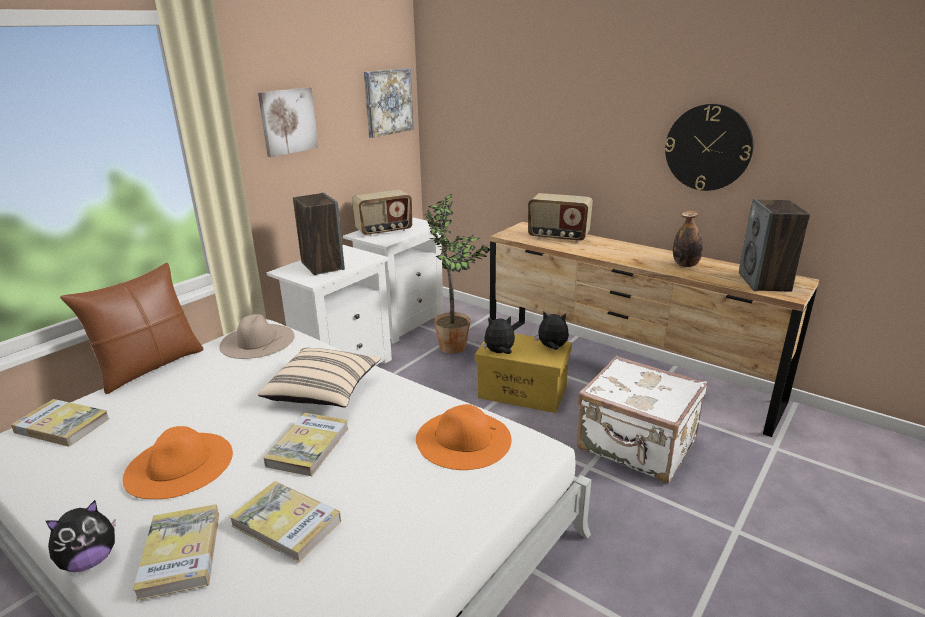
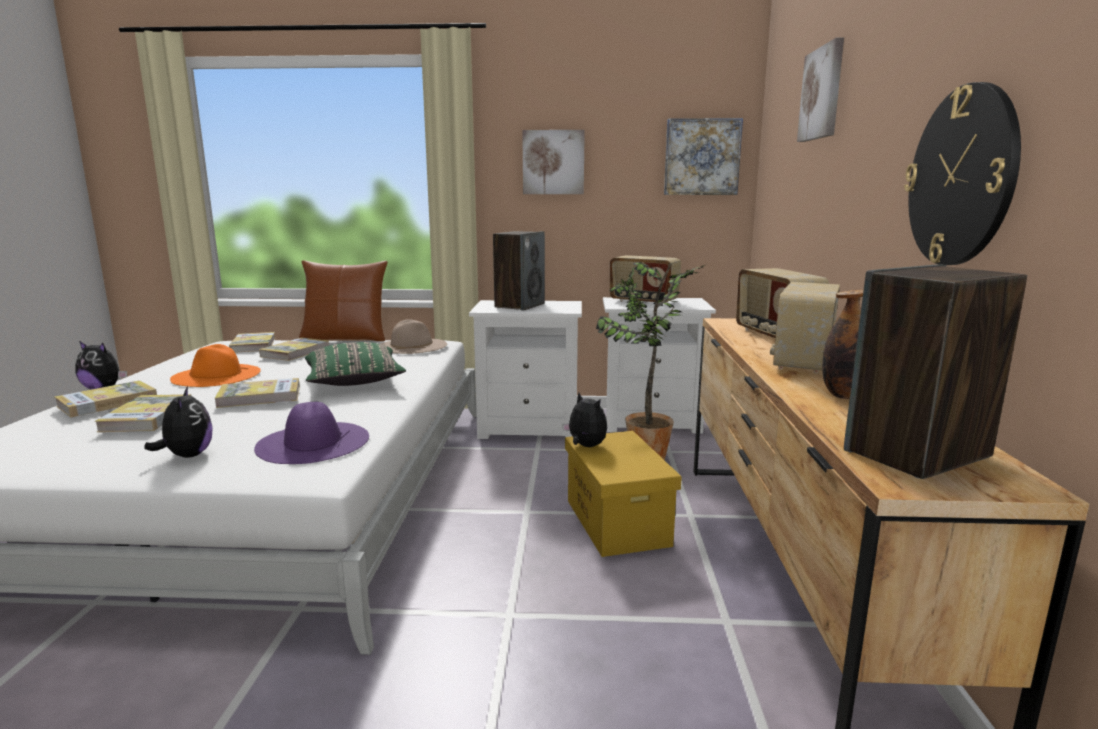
camera: 55 degrees right, 10 degrees down
beige pillow [258,348,381,407] -> green pillow [305,342,406,386]
orange hat [416,404,512,470] -> purple hat [254,402,369,464]
plush toy [534,311,569,350] -> plush toy moved to [144,386,212,458]
white suitcase [577,356,707,483] -> none
none -> book [259,338,329,361]
none -> radio [770,282,840,373]
none -> picture [797,38,844,142]

